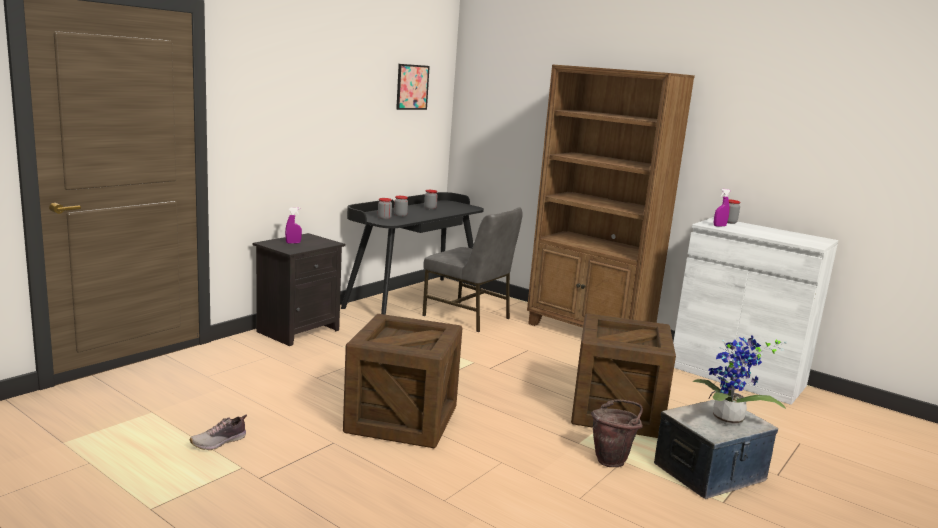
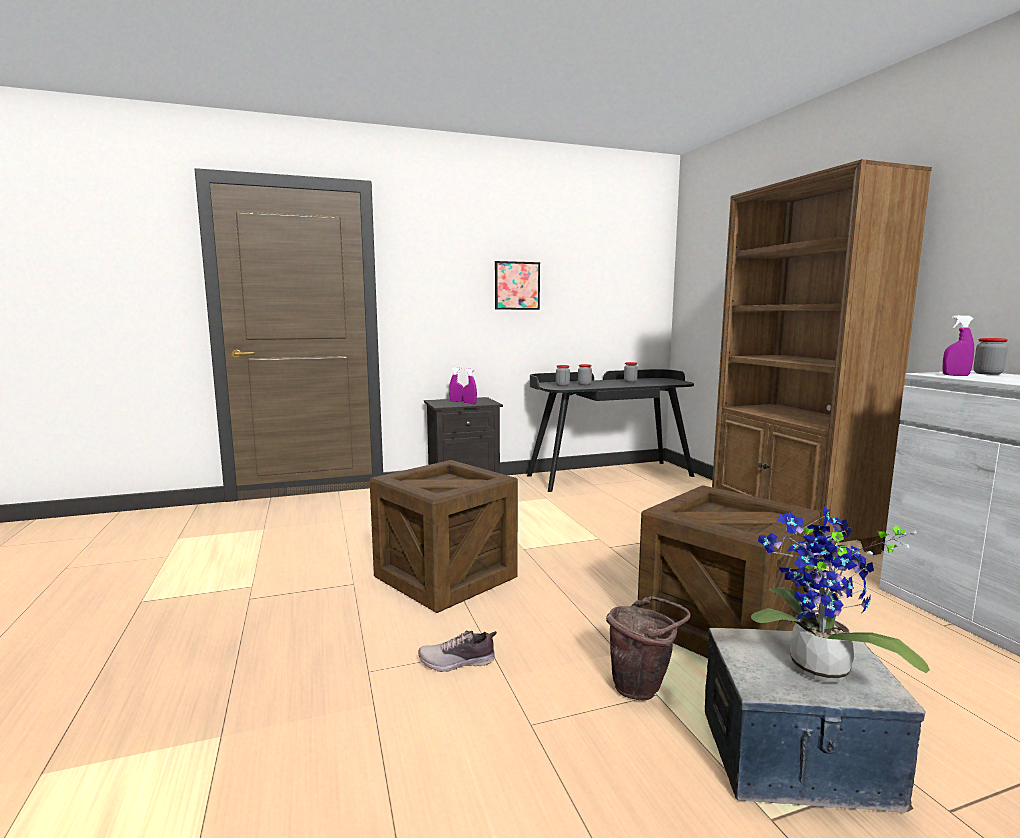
camera: 35 degrees right, 5 degrees down
shoe [190,415,247,450] -> shoe moved to [419,630,497,672]
picture [396,64,430,110] -> picture moved to [495,261,540,310]
grey chair [422,207,523,332] -> none
none -> purple spray bottle [463,368,477,404]

